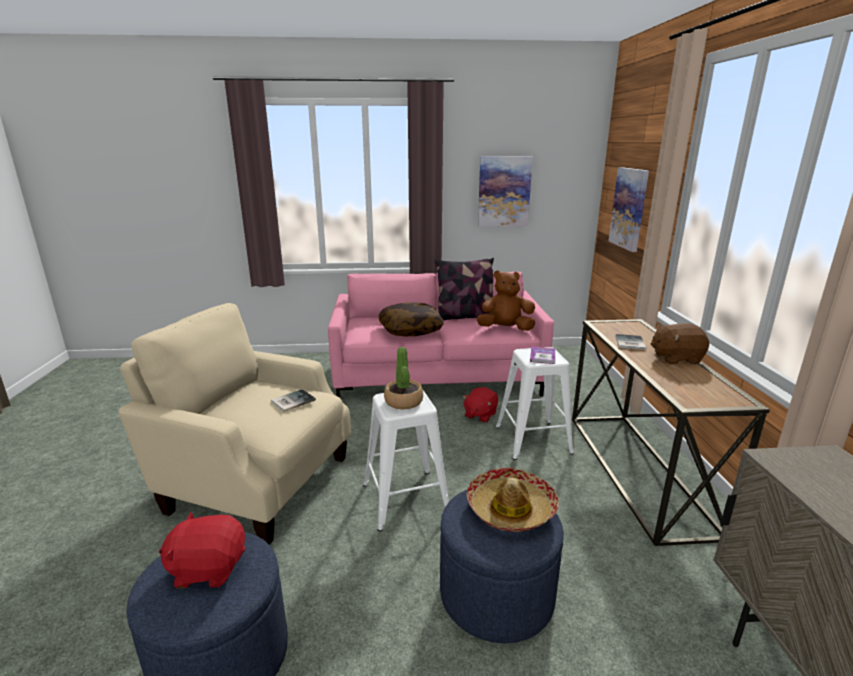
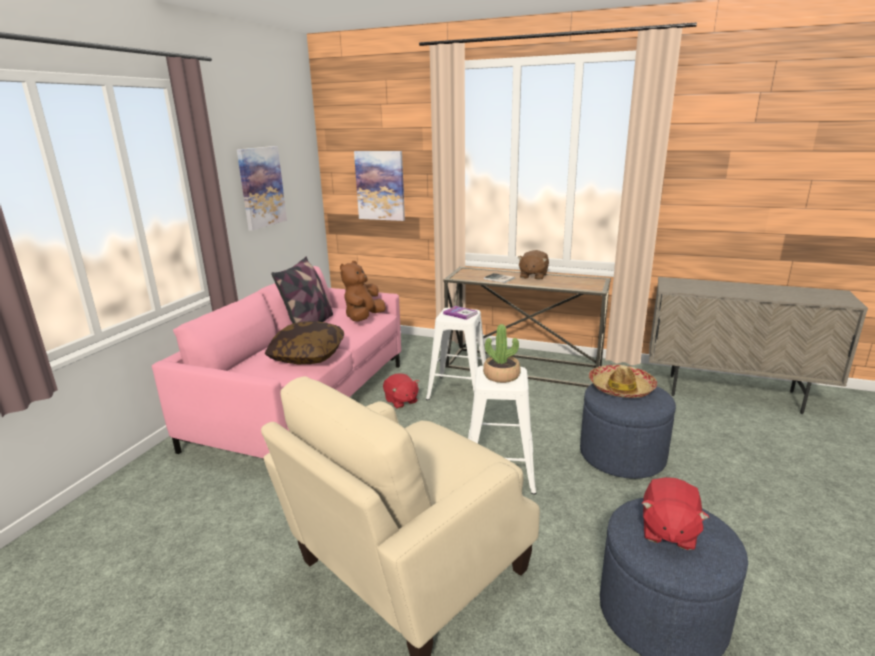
camera: 65 degrees left, 0 degrees up
book [271,389,316,412] -> none

